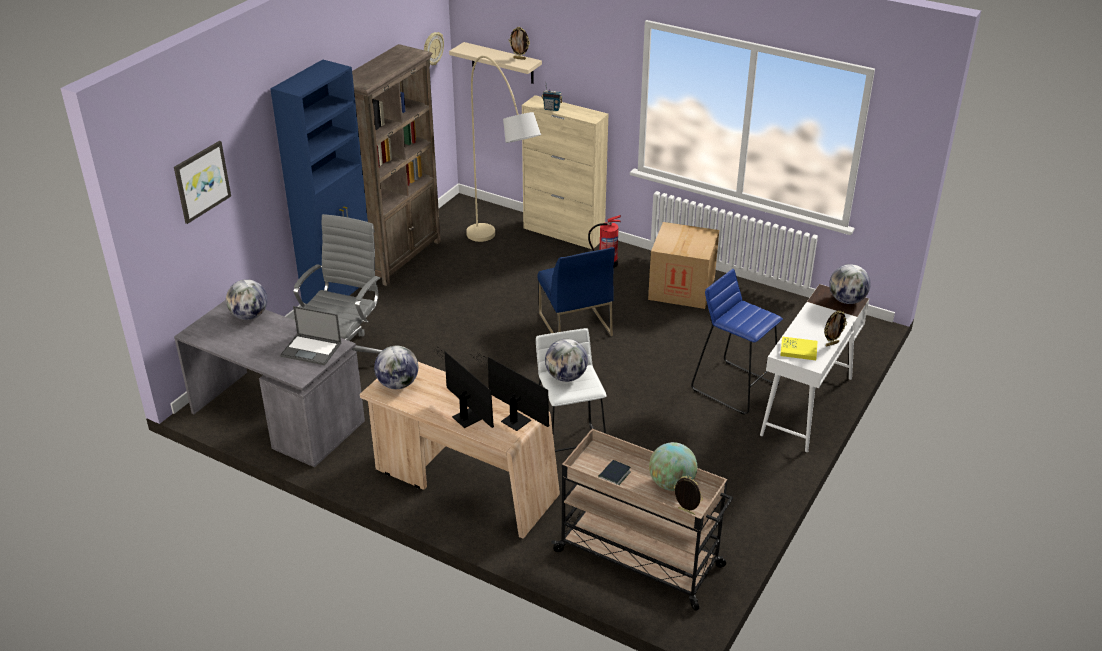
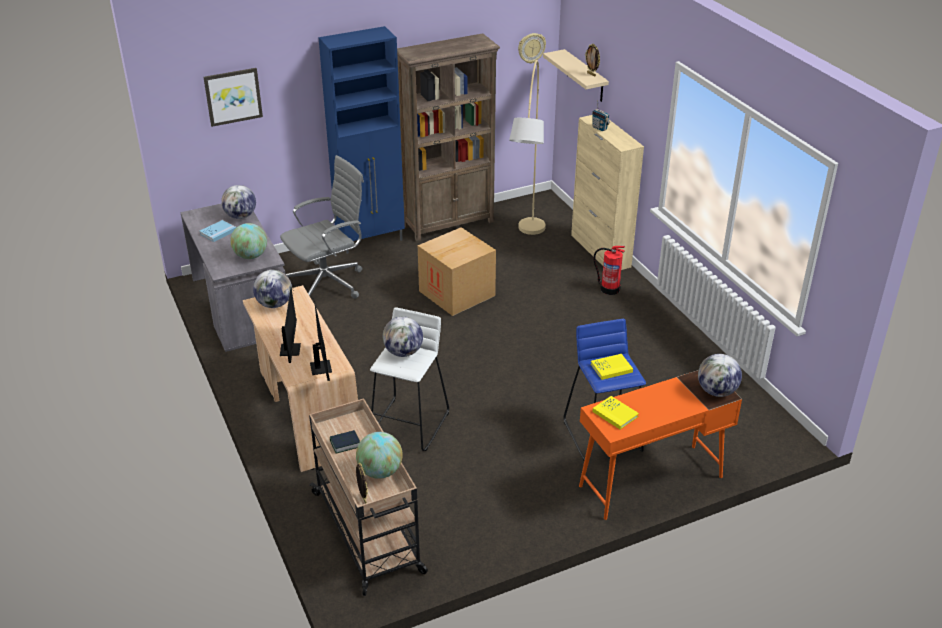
camera: 35 degrees right, 0 degrees up
laptop [280,306,341,365] -> globe [230,223,267,259]
blue chair [537,247,615,336] -> none
cardboard box [648,222,719,309] -> cardboard box moved to [418,227,496,316]
white desk [760,284,869,452] -> orange desk [579,370,742,520]
picture frame [824,311,847,346] -> none
none -> blue book [199,220,236,242]
none -> yellow book [591,354,633,380]

